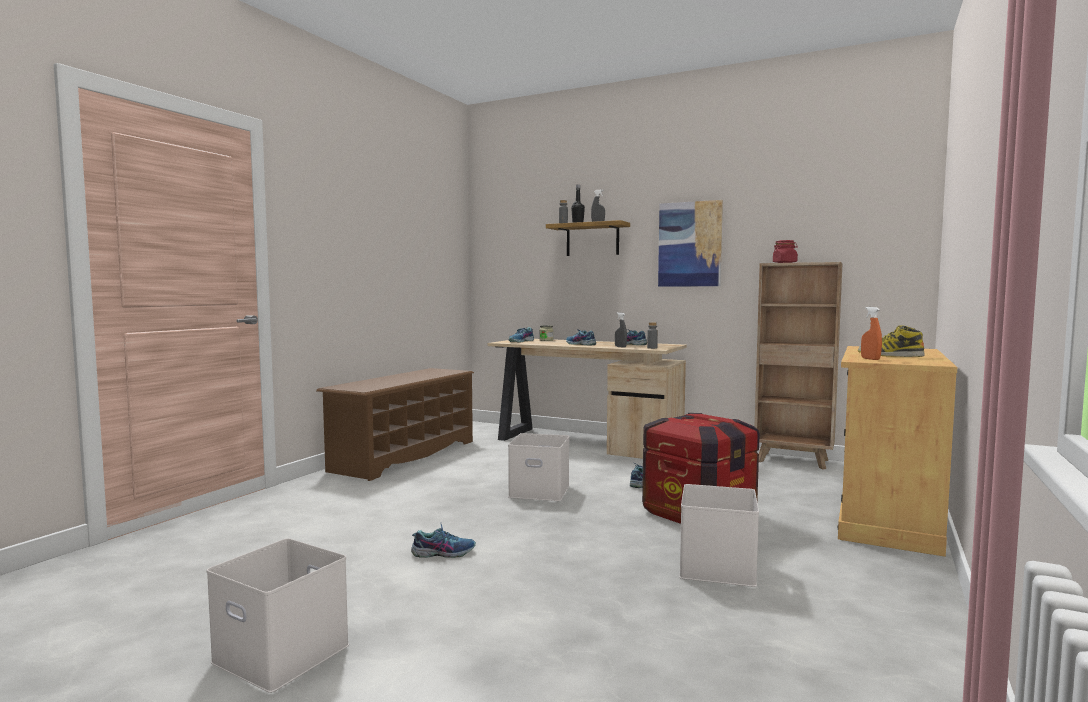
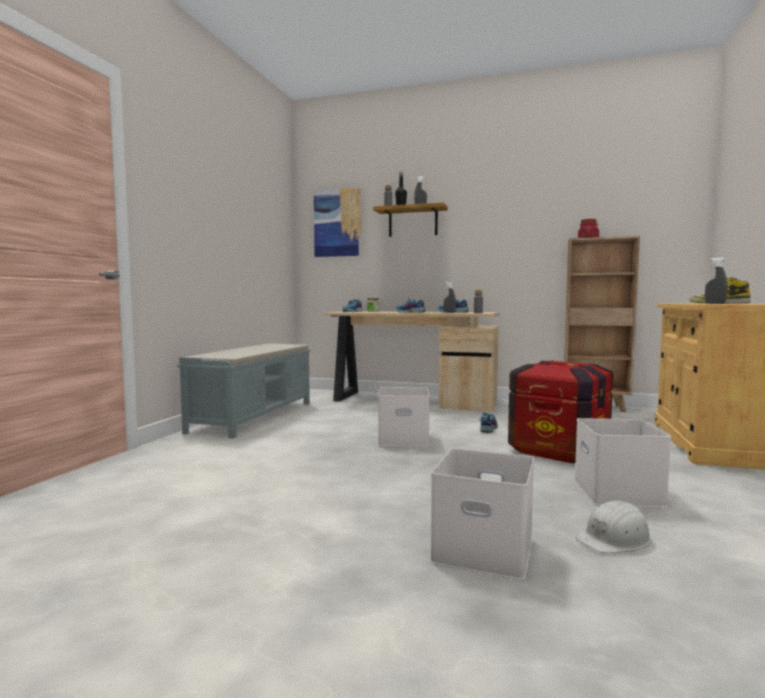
camera: 10 degrees left, 0 degrees up
white storage box [207,538,349,693] -> white storage box moved to [430,448,534,580]
brown shoe rack [316,368,474,481] -> grey bench [177,343,310,438]
shoe [411,524,476,558] -> none
picture [658,200,723,286] -> picture moved to [314,187,361,257]
orange spray bottle [861,307,882,360] -> grey spray bottle [705,257,727,304]
none -> white hard hat [576,500,652,553]

